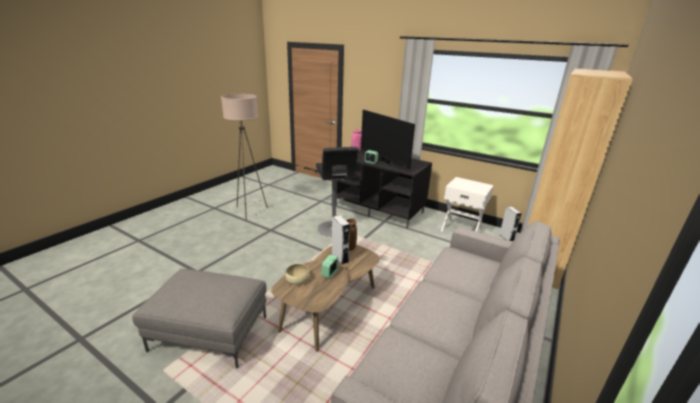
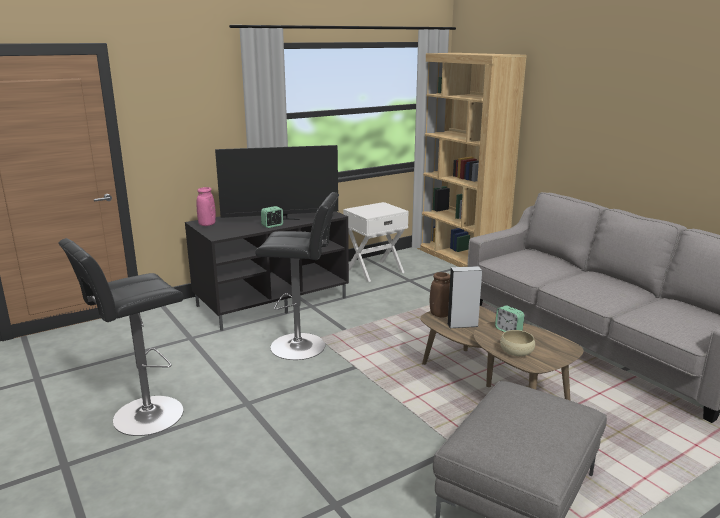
camera: 65 degrees left, 5 degrees down
beige floor lamp [221,94,268,220] -> black stool [58,238,184,436]
grey speaker [499,206,522,241] -> none

